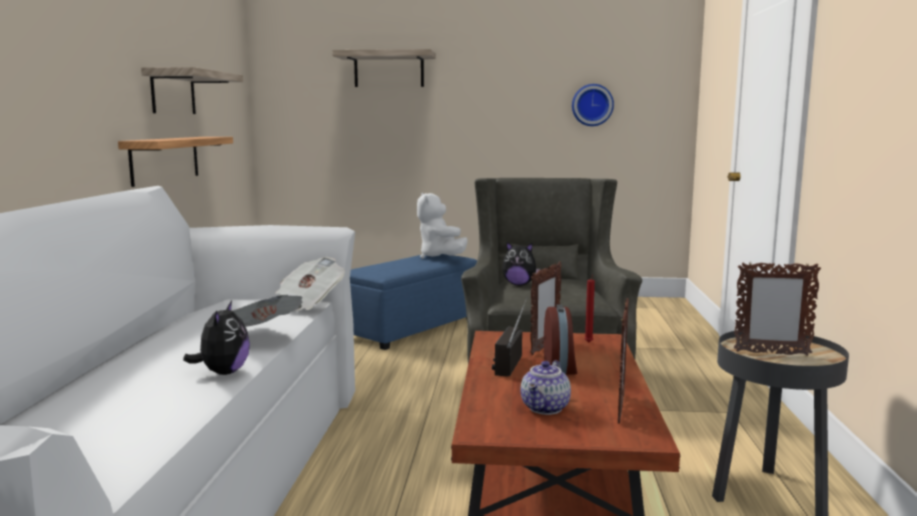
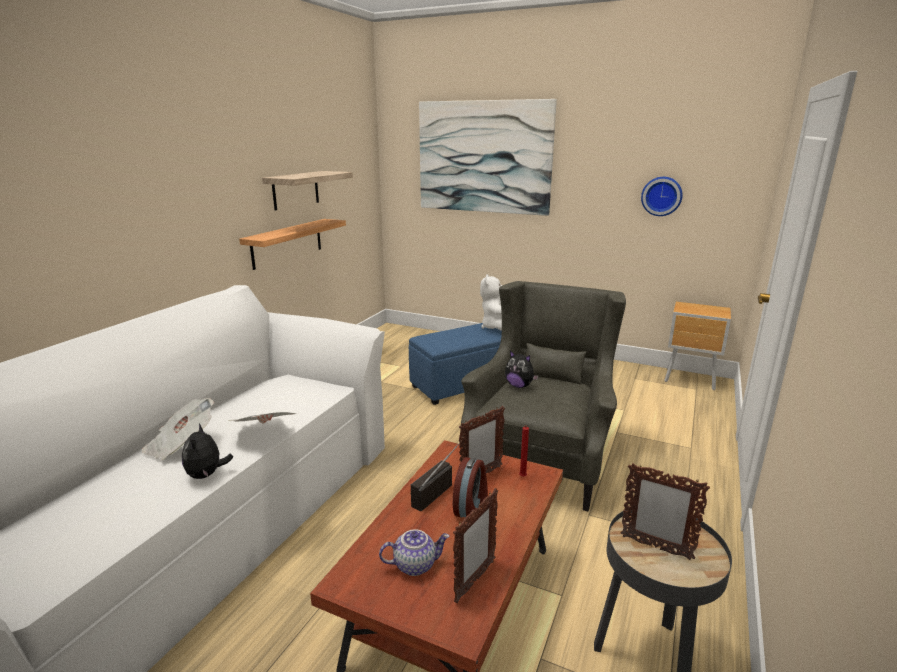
camera: 20 degrees right, 10 degrees up
plush toy [183,301,250,375] -> plush toy turned 150 degrees clockwise [182,423,233,479]
newspaper [275,257,345,311] -> newspaper moved to [142,398,214,460]
shelf [332,49,436,87] -> picture [419,99,557,216]
teapot [521,360,571,415] -> teapot turned 150 degrees counterclockwise [379,529,450,576]
none -> brown nightstand [664,302,731,390]

